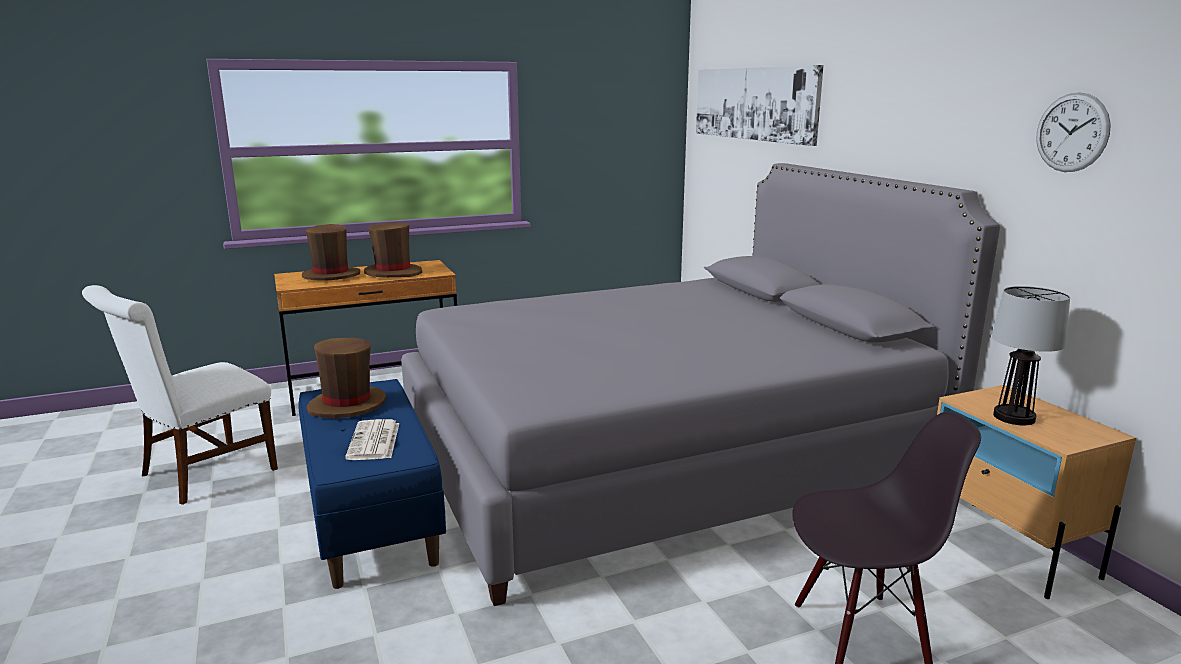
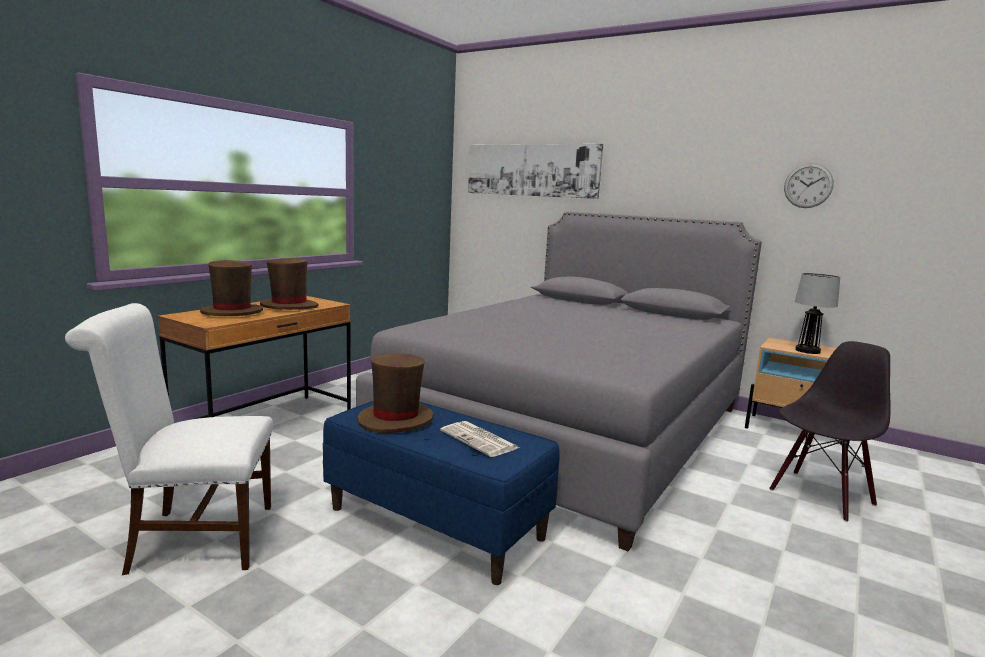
camera: 35 degrees left, 5 degrees down
white chair [82,285,278,505] -> white chair turned 75 degrees clockwise [65,303,273,575]

